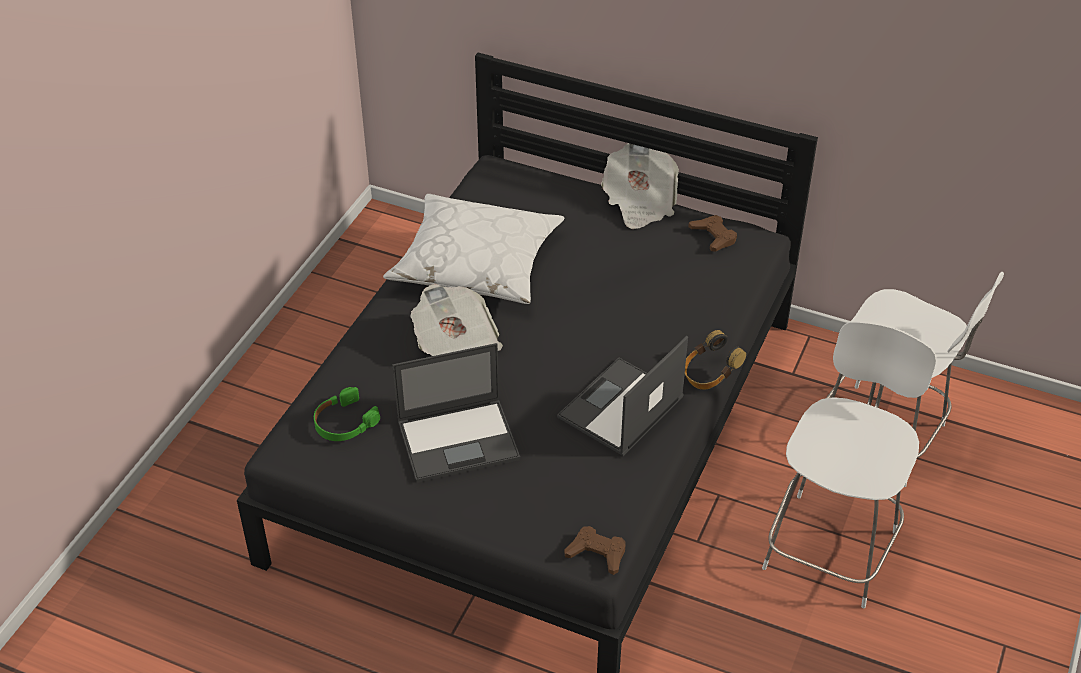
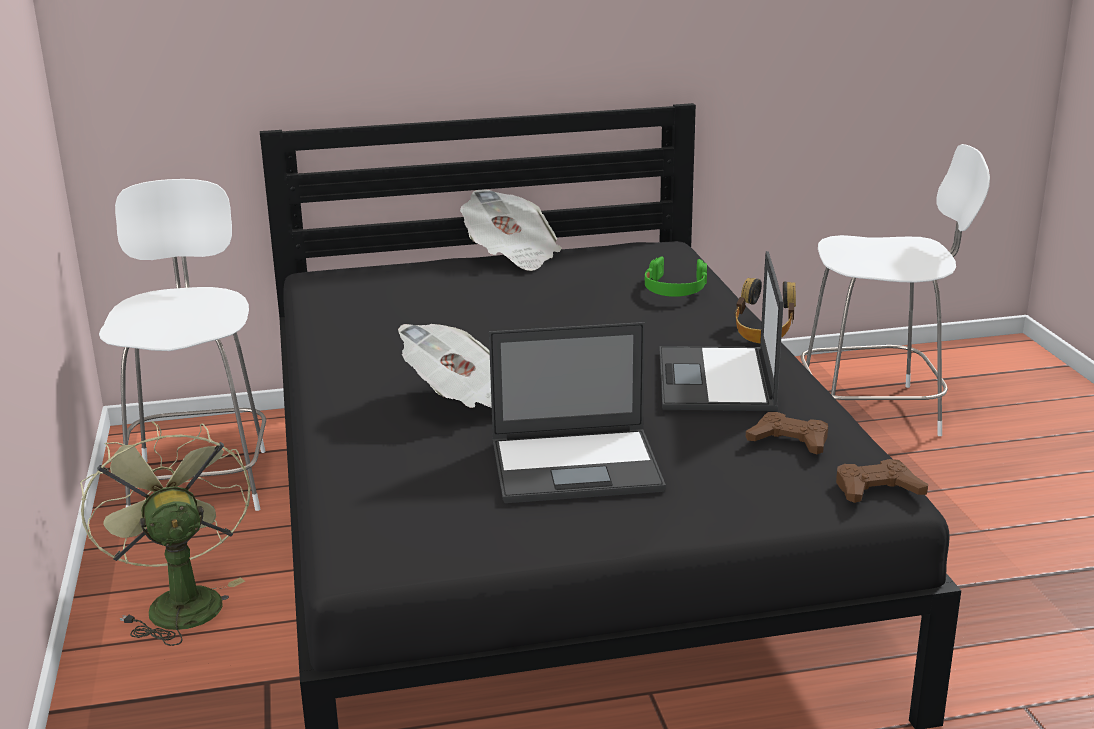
camera: 35 degrees left, 20 degrees down
green headphones [314,387,380,441] -> green headphones moved to [644,256,707,297]
white pillow [383,194,564,304] -> none
laptop [393,343,520,483] -> laptop turned 45 degrees clockwise [489,322,666,503]
brown game controller [688,215,737,251] -> brown game controller moved to [746,412,828,454]
white chair [762,321,936,608] -> white chair moved to [99,179,266,511]
none -> green fan [80,421,251,646]

